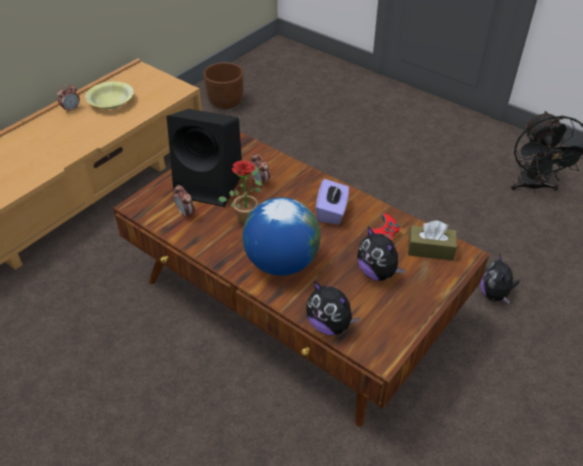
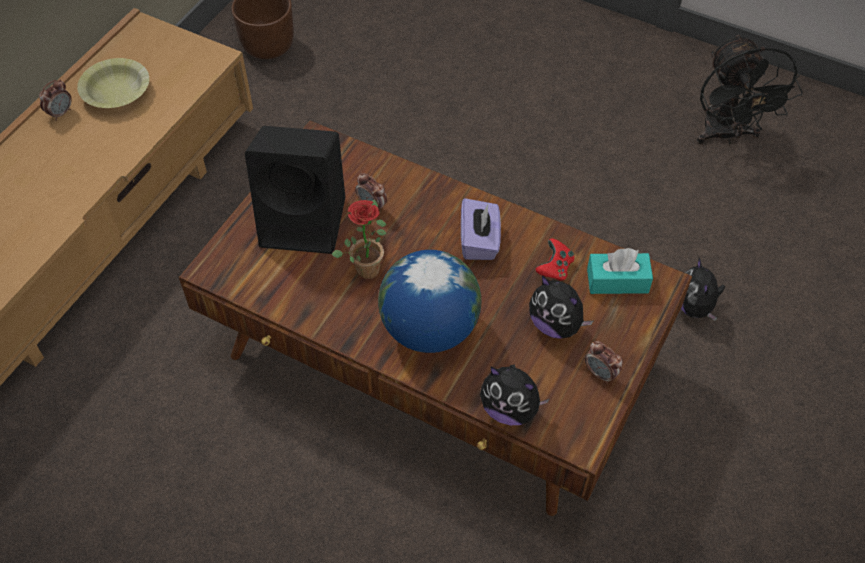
camera: 10 degrees left, 10 degrees up
alarm clock [174,185,195,219] -> alarm clock moved to [585,341,623,384]
brown tissue box [408,221,457,261] -> turquoise tissue box [587,248,653,294]

